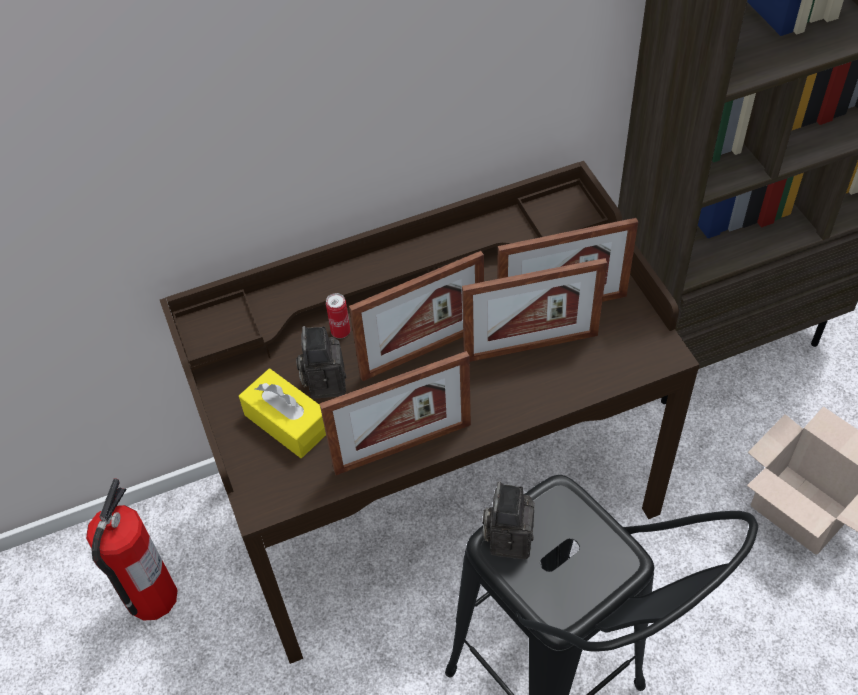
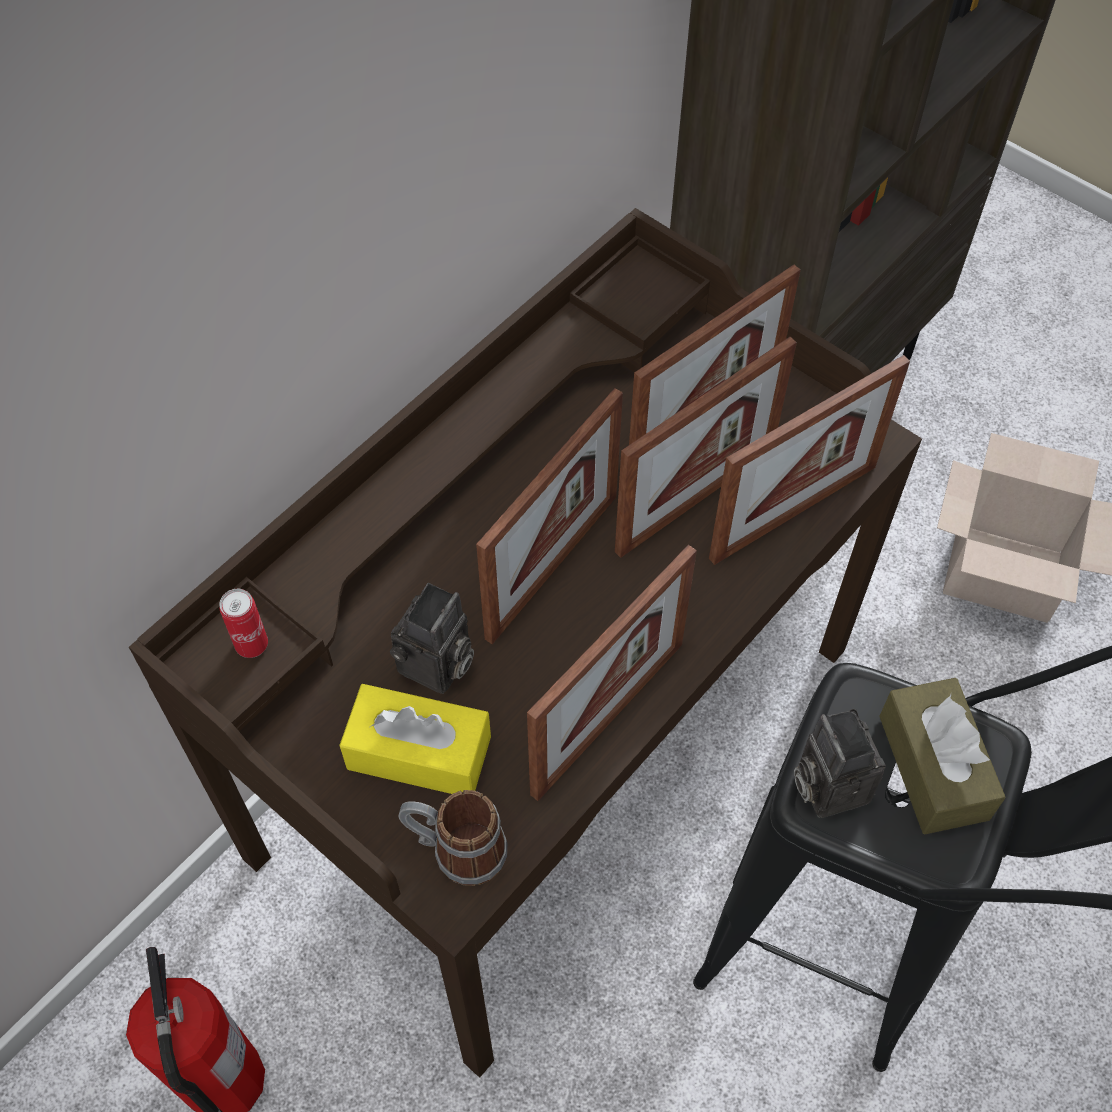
camera: 30 degrees left, 5 degrees up
camera [296,326,346,399] -> camera turned 120 degrees counterclockwise [390,583,474,694]
can [326,293,350,338] -> can moved to [219,589,268,658]
none -> mug [398,790,507,886]
none -> picture frame [709,355,910,565]
none -> brown tissue box [879,678,1006,834]

